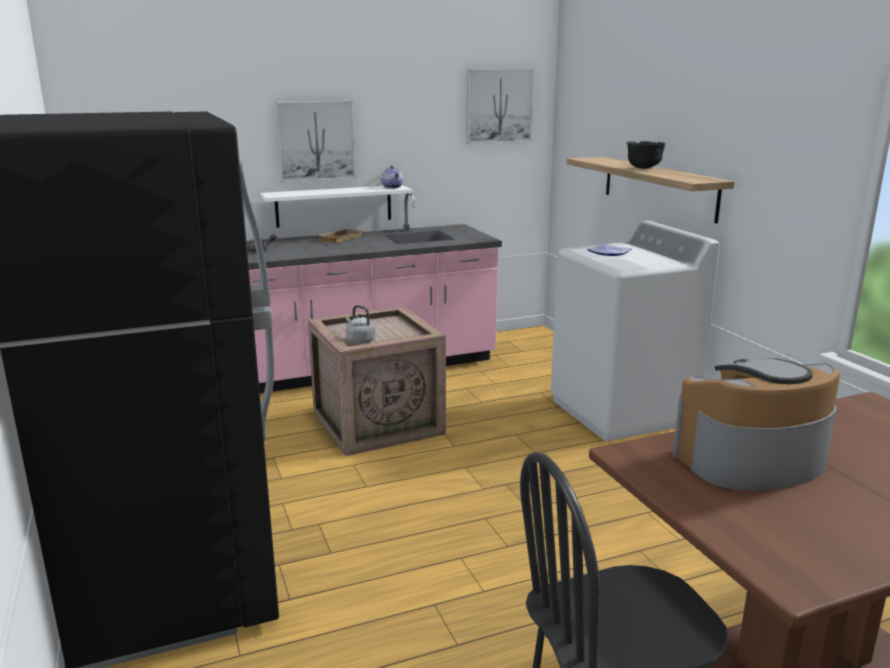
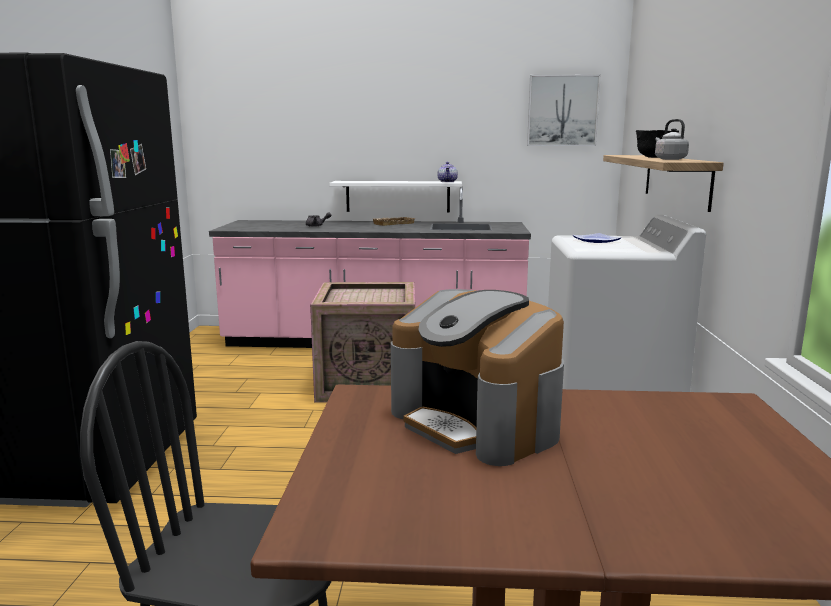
camera: 25 degrees right, 5 degrees down
picture [275,101,356,182] -> none
grey kettle [346,305,376,344] -> grey kettle moved to [655,119,689,160]
coffee machine [673,358,840,491] -> coffee machine turned 135 degrees counterclockwise [391,289,564,466]

